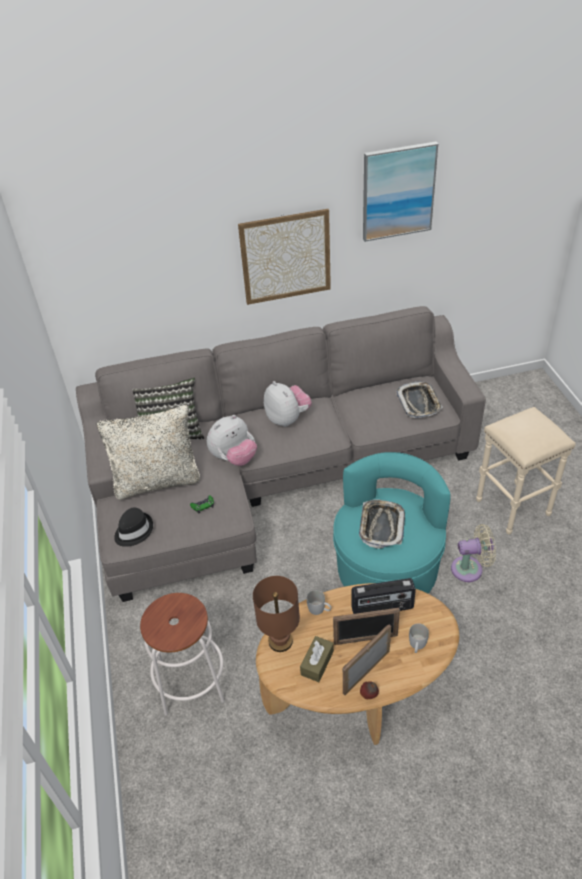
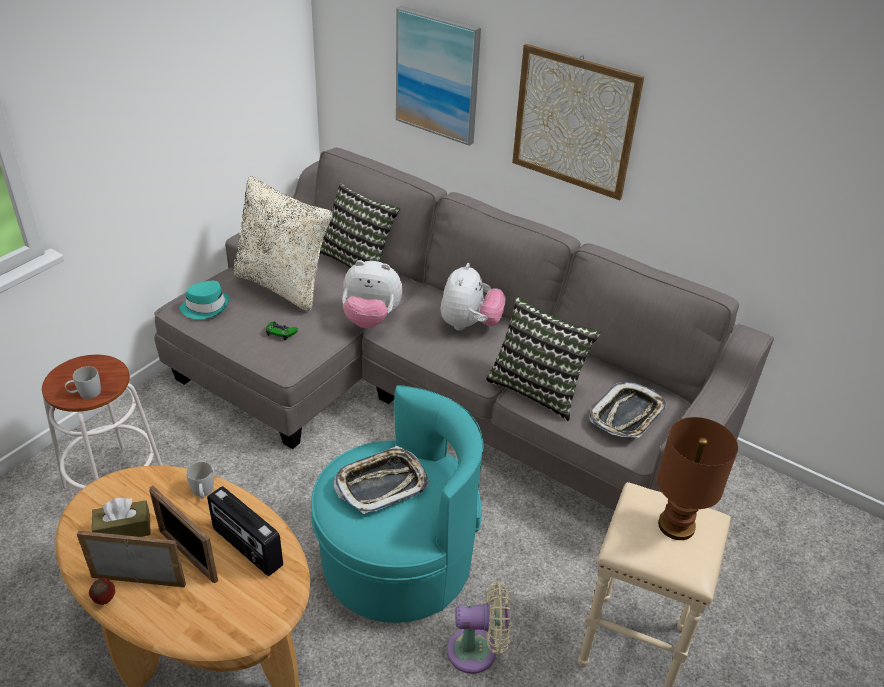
camera: 45 degrees right, 5 degrees down
black hat [114,508,153,547] -> turquoise hat [180,281,230,319]
brown table lamp [253,576,300,652] -> brown table lamp moved to [657,417,738,540]
picture [363,142,438,242] -> picture moved to [396,6,481,146]
white mug [409,623,429,653] -> white mug moved to [65,366,101,399]
beige fan [451,524,496,582] -> beige fan turned 45 degrees counterclockwise [447,582,511,674]
none -> pillow [486,296,602,421]

